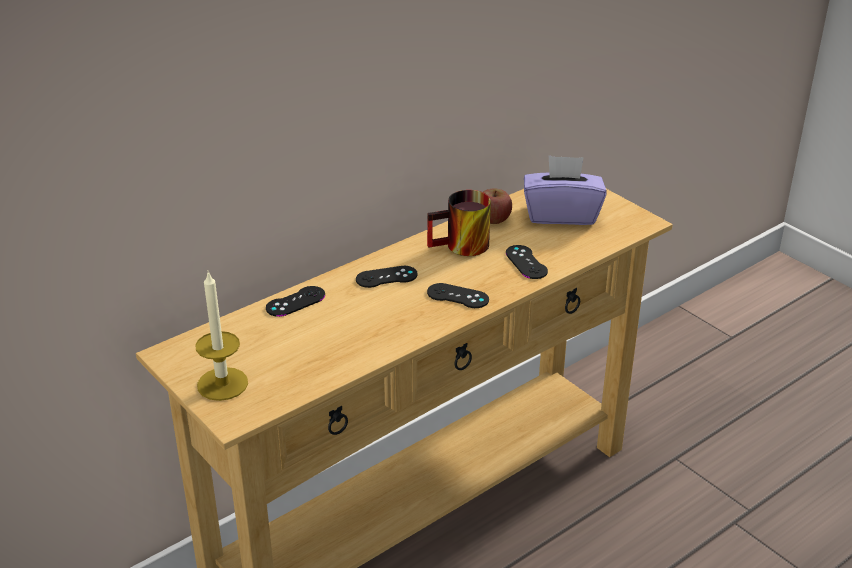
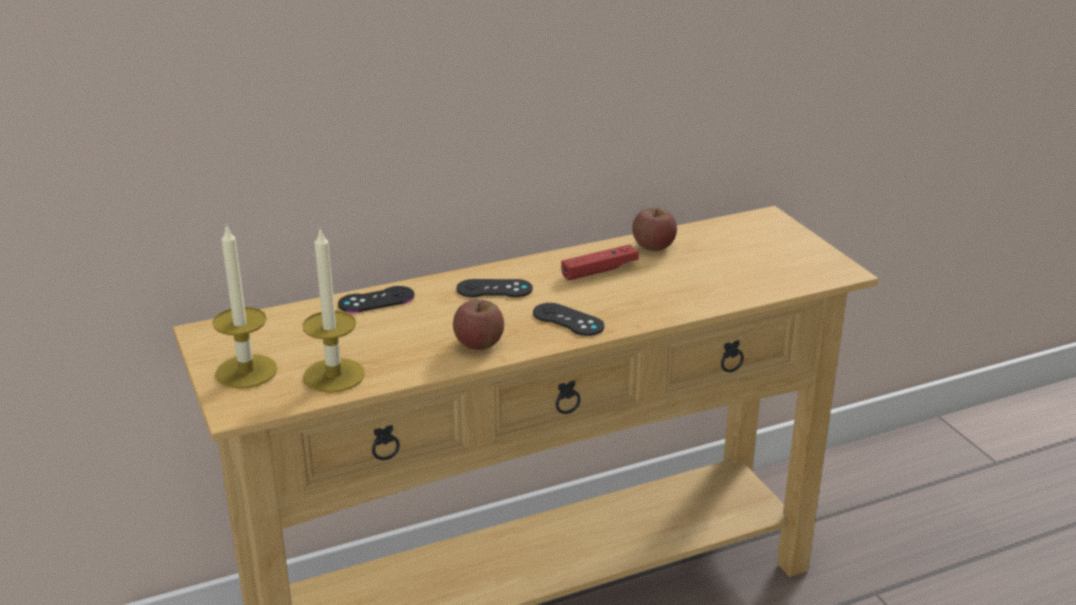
camera: 15 degrees right, 5 degrees down
mug [427,190,491,256] -> red game controller [561,244,639,280]
black game controller [506,245,548,279] -> none
purple tissue box [524,156,607,225] -> none
none -> candle [303,229,365,393]
none -> apple [453,300,504,350]

